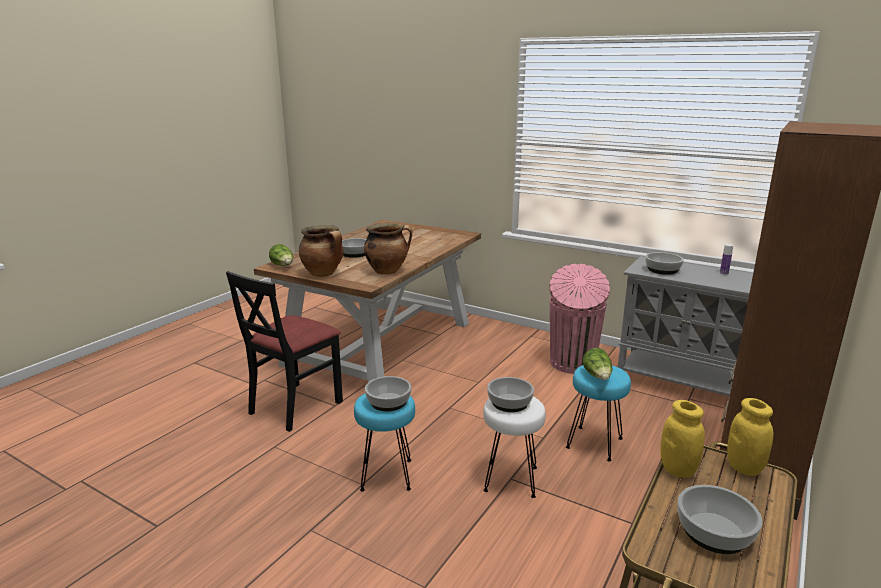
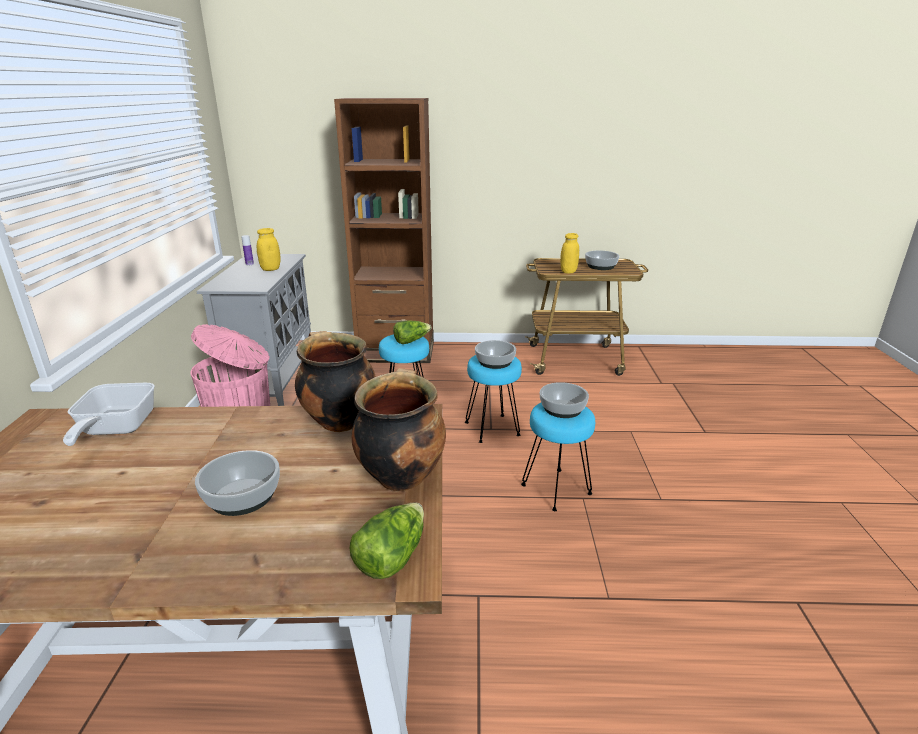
camera: 120 degrees left, 5 degrees up
black chair [226,271,343,432] -> none
white stool [483,397,546,498] -> turquoise stool [465,355,522,443]
bowl [645,252,684,275] -> none
yellow jar [727,398,773,476] -> yellow jar moved to [257,228,281,271]
none -> frying pan [63,383,155,446]

